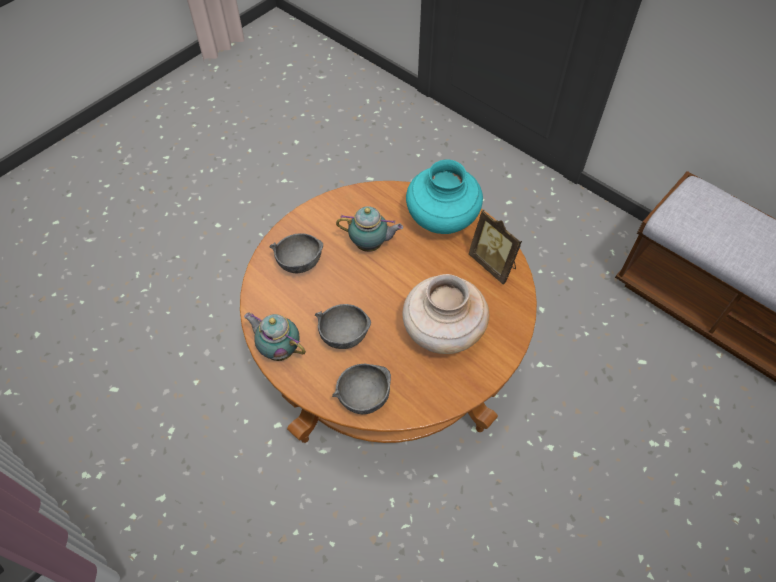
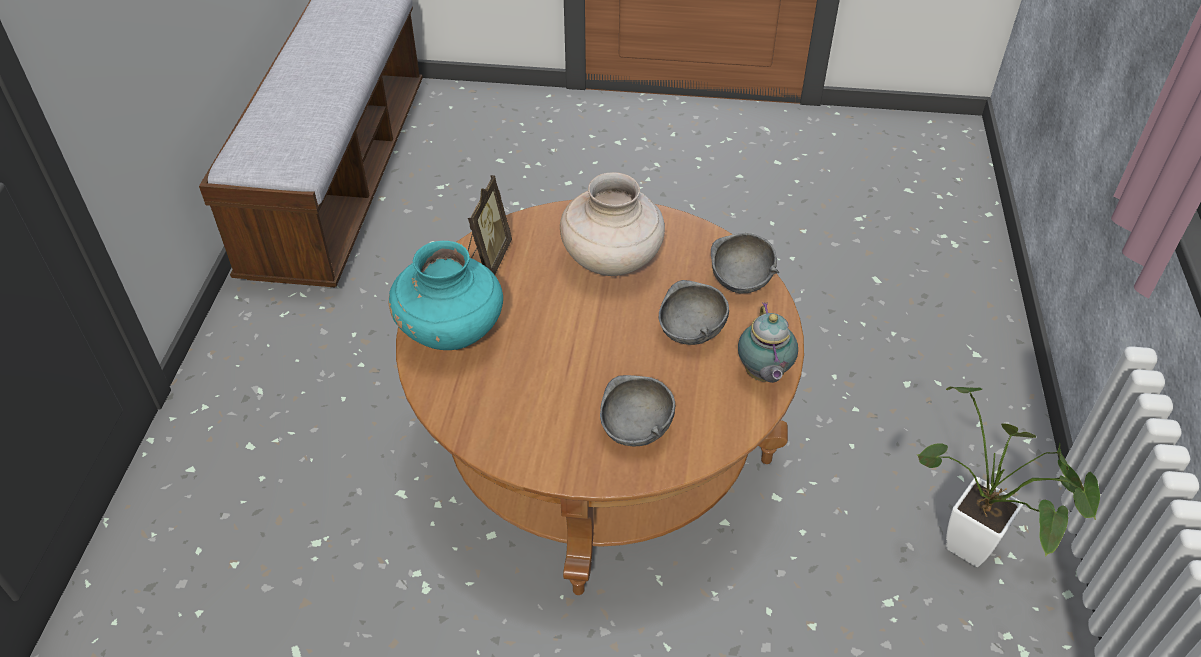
camera: 125 degrees left, 10 degrees down
teapot [336,206,403,252] -> none
none -> potted plant [917,387,1100,567]

